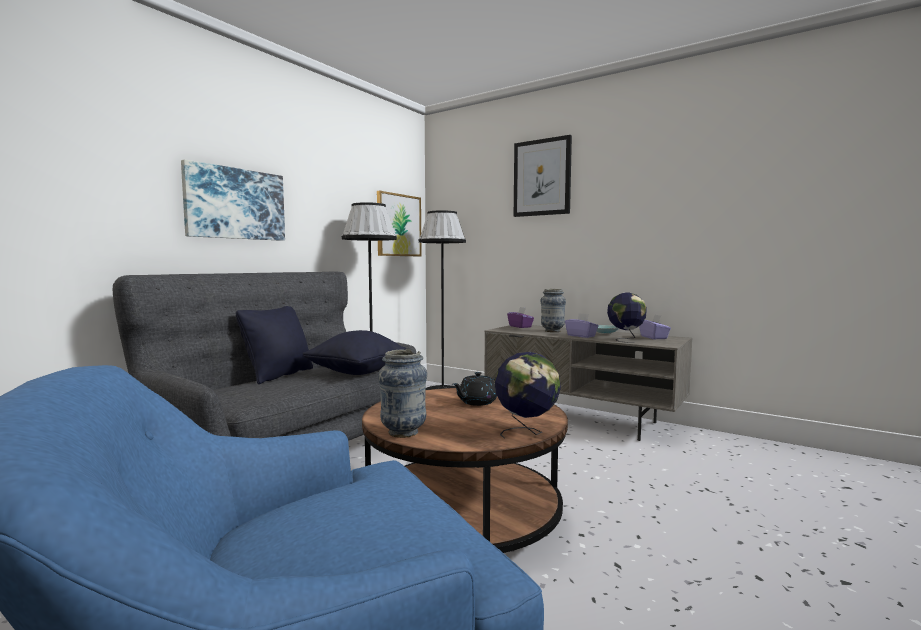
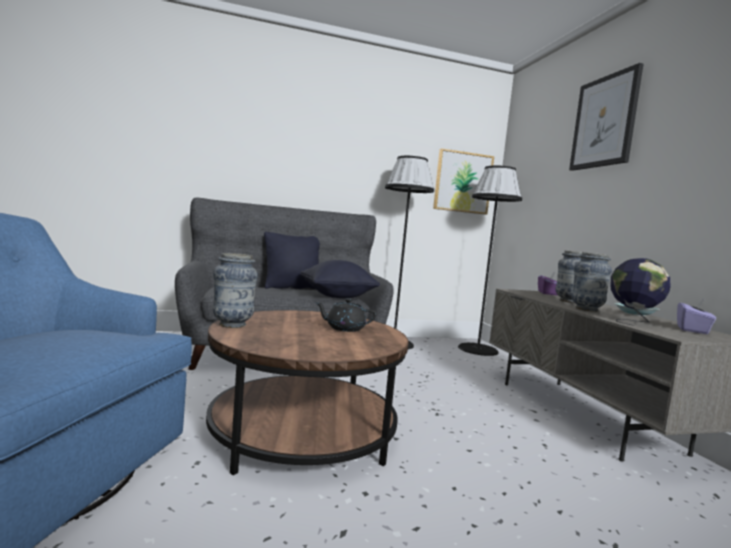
camera: 40 degrees right, 0 degrees up
picture [181,159,285,241] -> none
globe [495,352,561,438] -> none
purple tissue box [565,313,599,338] -> vase [571,252,612,312]

